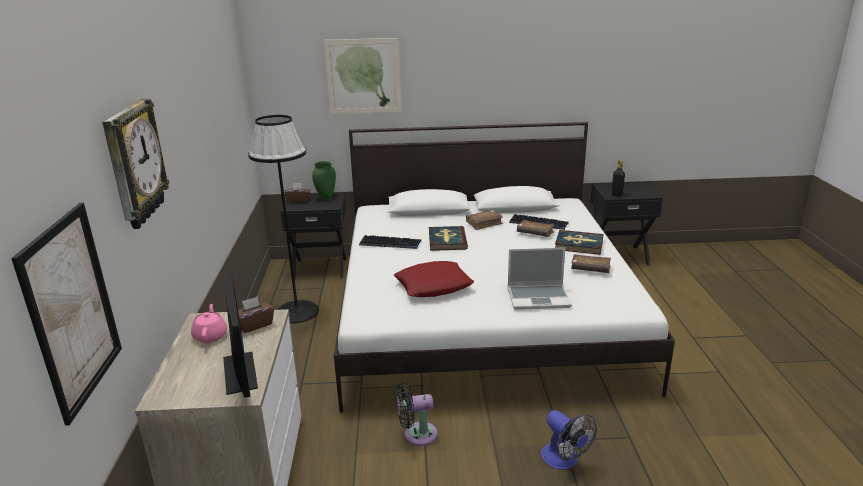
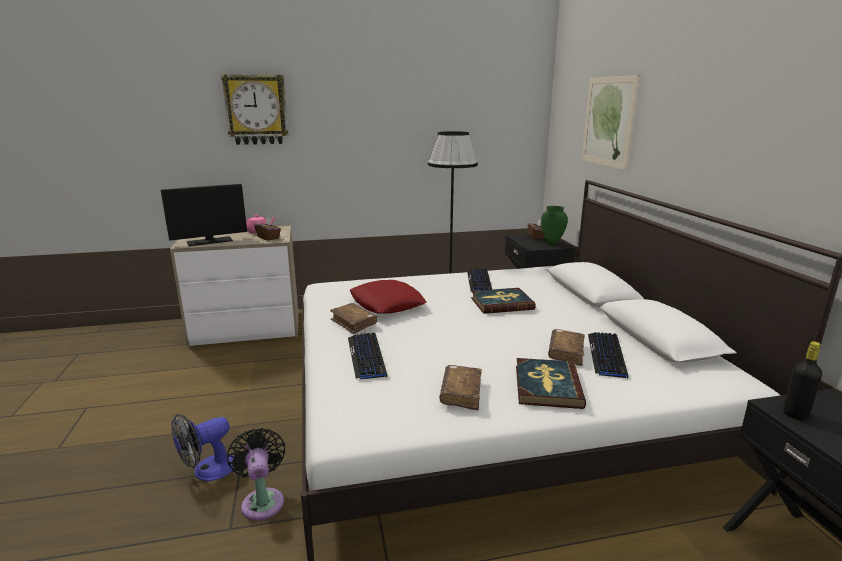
camera: 80 degrees right, 5 degrees down
picture [11,203,122,426] -> none
black fan [396,382,438,446] -> black fan moved to [227,428,285,521]
brown book [466,210,503,230] -> brown book moved to [330,303,377,334]
laptop [508,247,572,310] -> keyboard [348,332,387,379]

